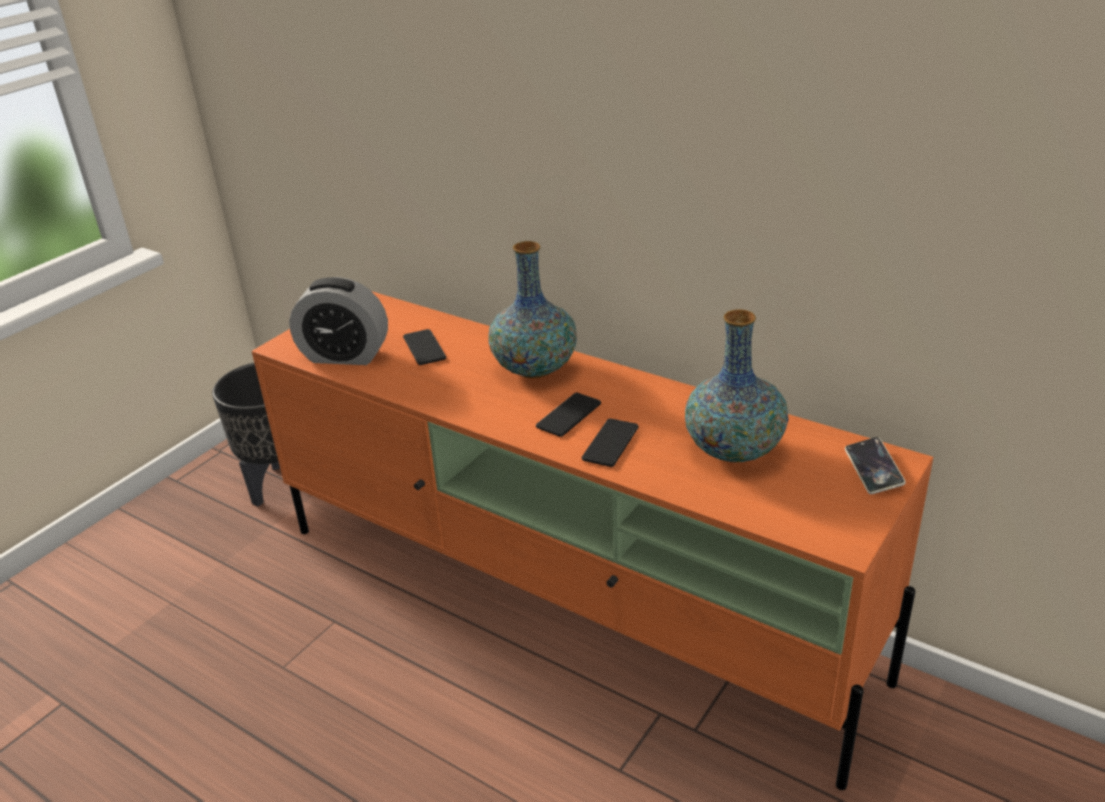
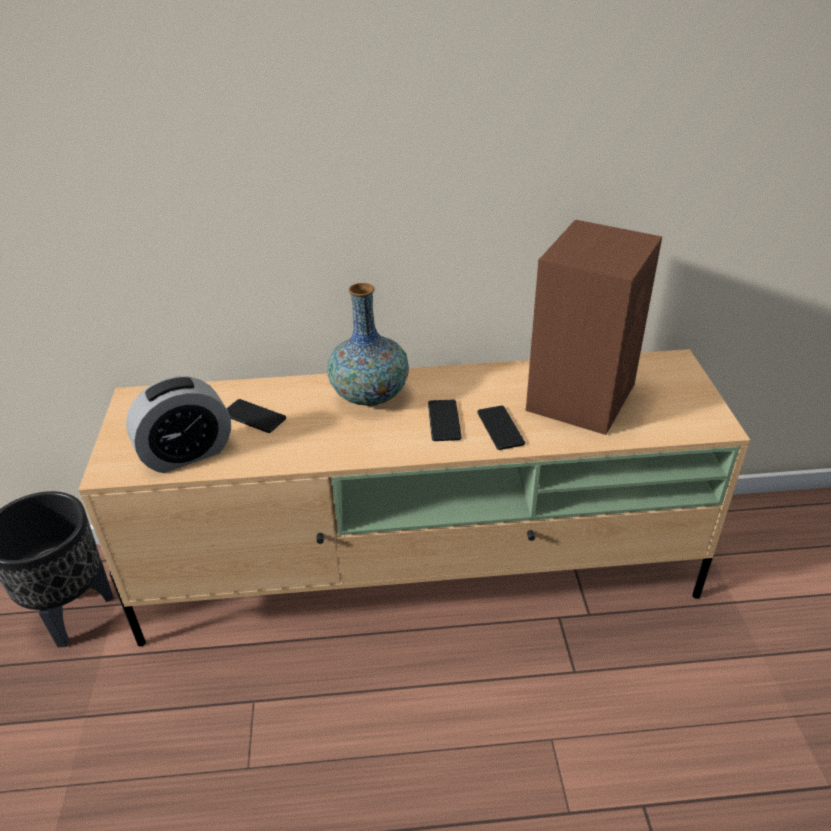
camera: 40 degrees left, 5 degrees up
orange tv stand [252,292,933,790] -> beige tv stand [78,349,750,647]
vase [685,309,789,462] -> brown speaker [526,220,662,435]
phone [845,437,906,494] -> none

